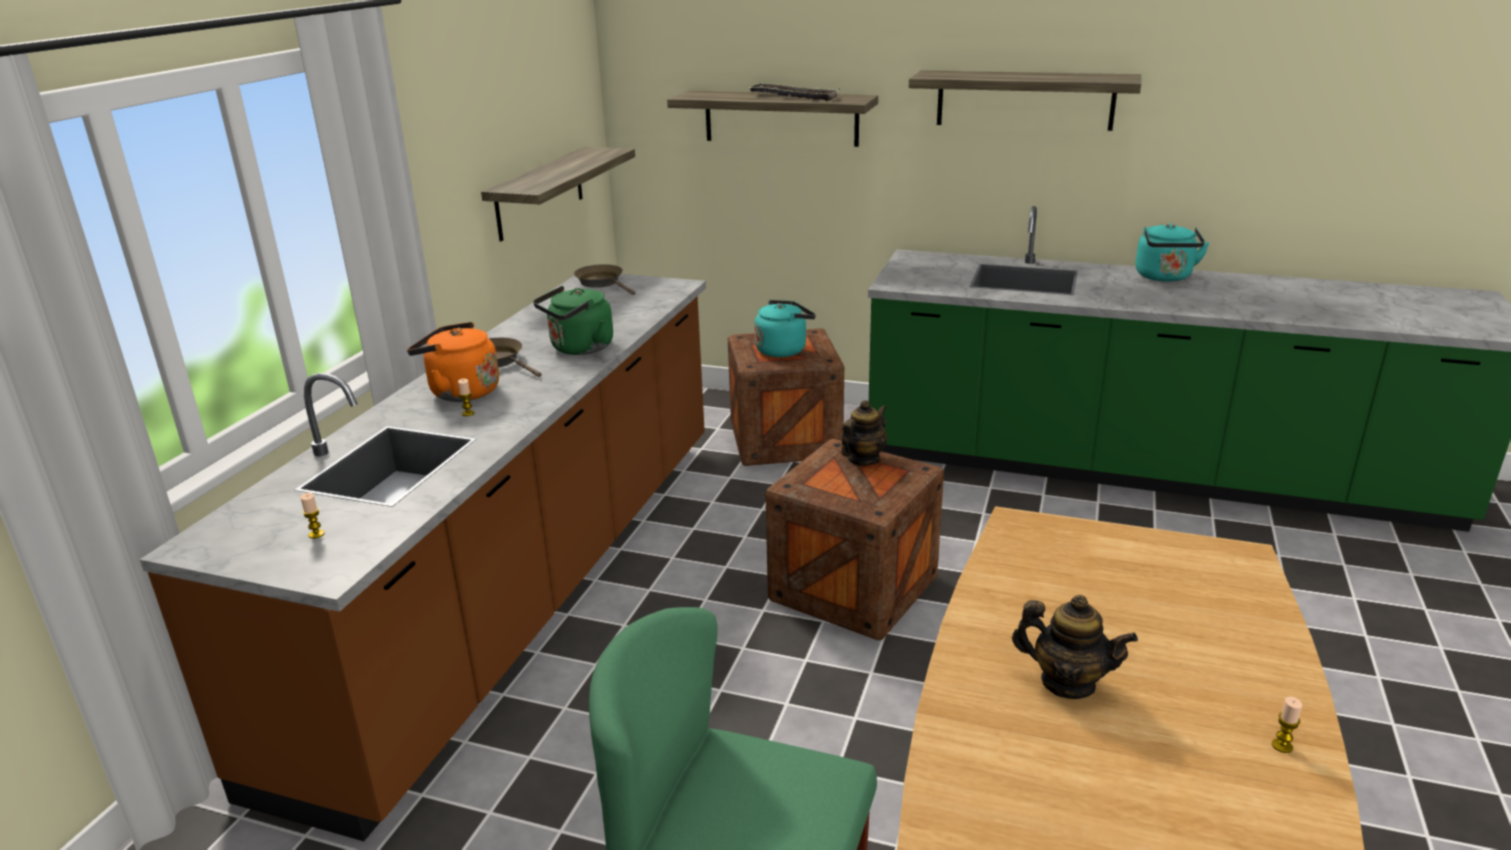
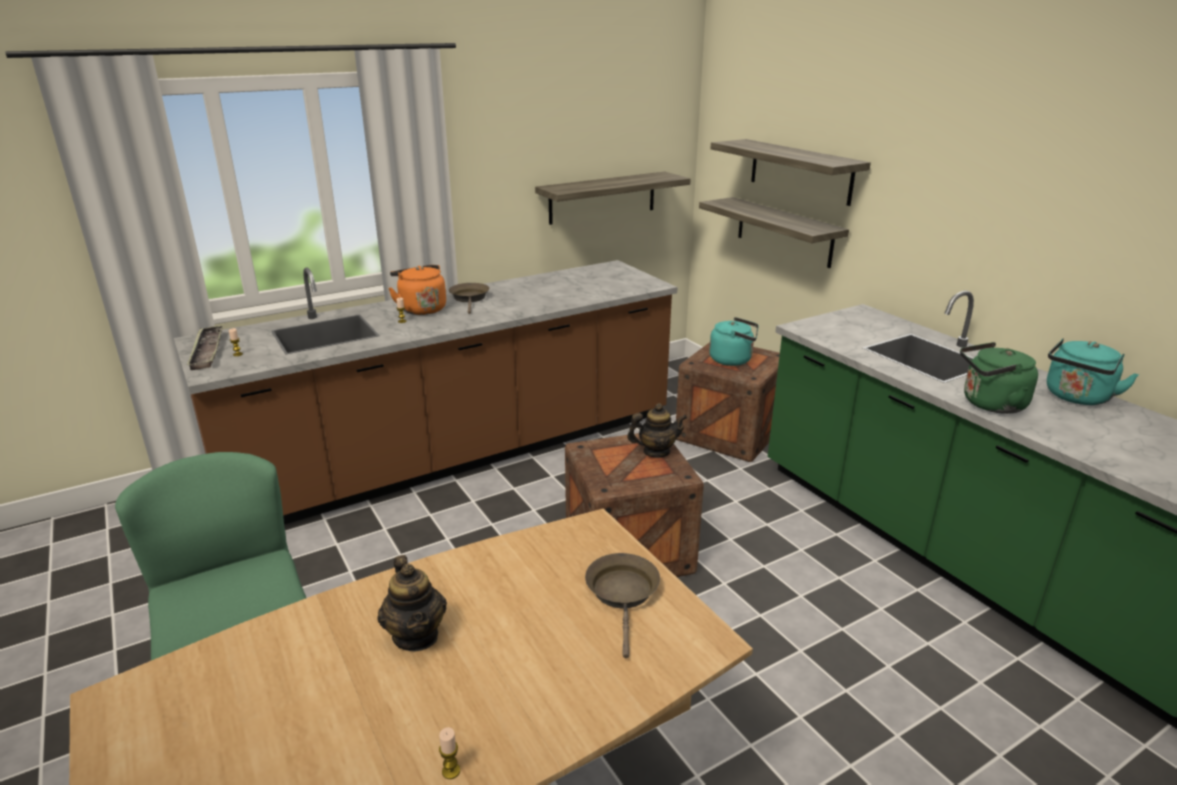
camera: 40 degrees right, 0 degrees up
green kettle [533,286,613,355] -> green kettle moved to [960,342,1038,414]
brown frying pan [574,264,635,295] -> brown frying pan moved to [585,553,660,658]
tray [747,83,840,101] -> tray moved to [187,325,223,370]
shelf [909,70,1141,131] -> shelf moved to [699,197,849,268]

